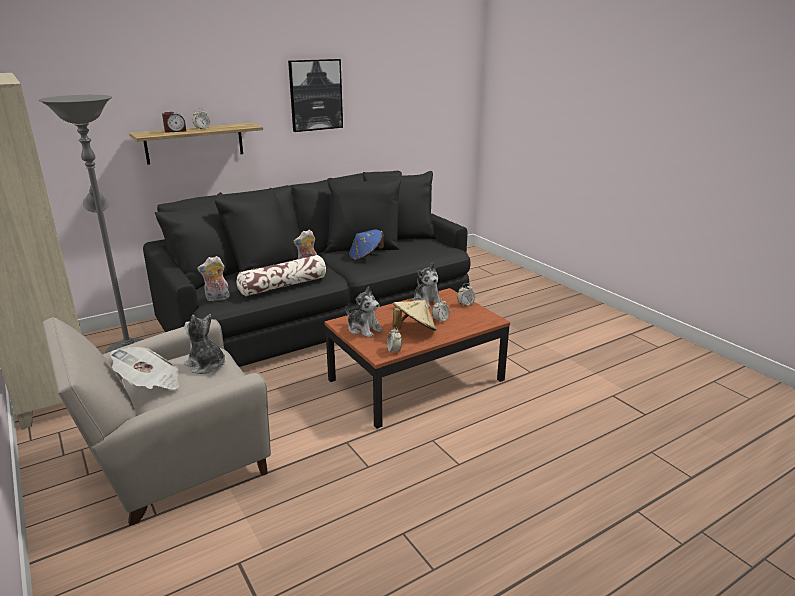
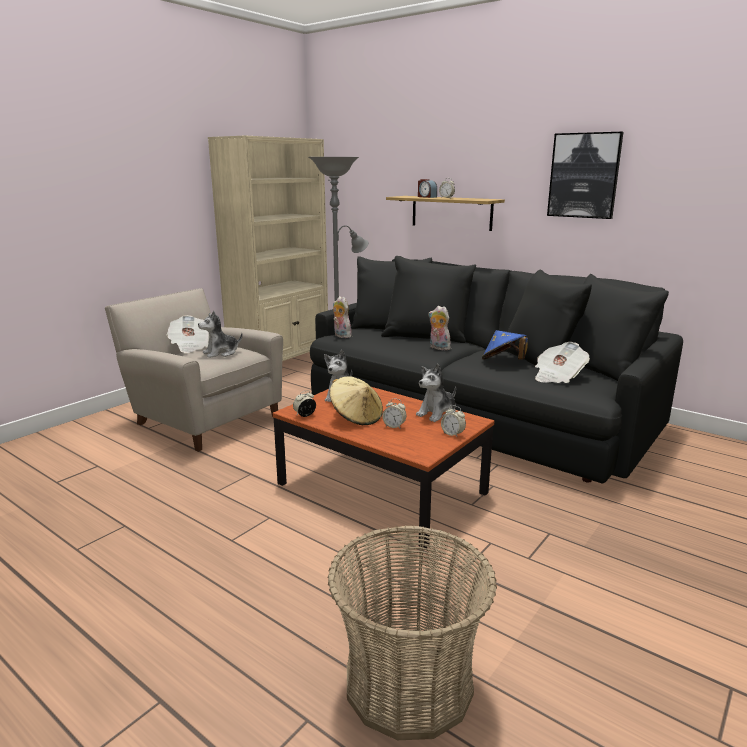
camera: 70 degrees right, 5 degrees down
plush toy [184,314,225,374] -> plush toy turned 135 degrees counterclockwise [198,311,243,358]
pillow [237,255,326,296] -> none
none -> basket [327,525,497,740]
none -> newspaper [535,342,590,383]

